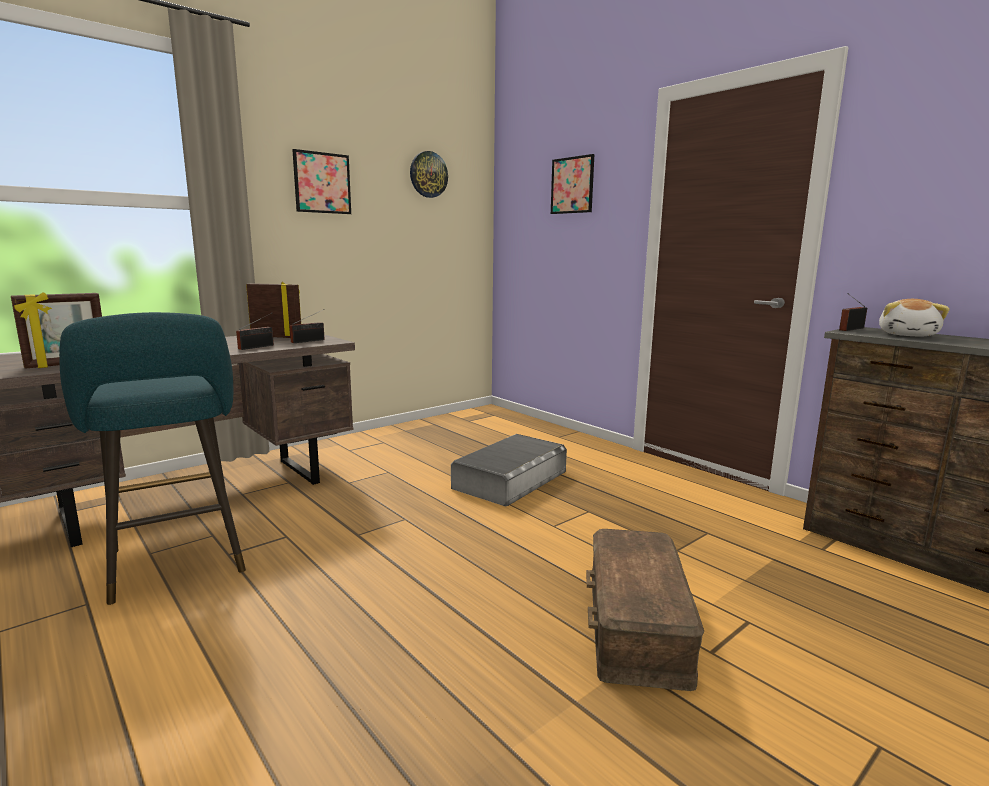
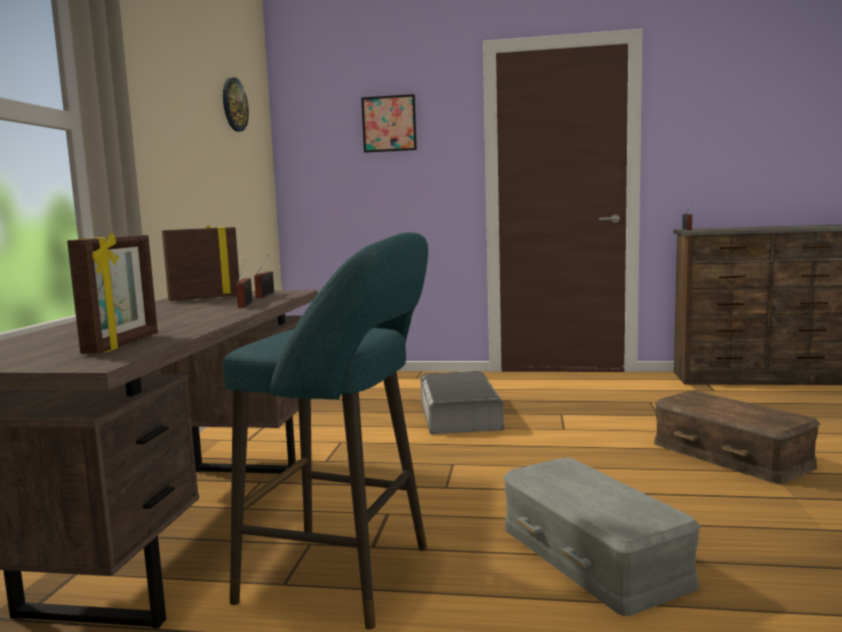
camera: 40 degrees left, 5 degrees down
picture [292,149,351,214] -> none
plush toy [879,299,950,336] -> none
none -> grey storage box [503,457,701,616]

